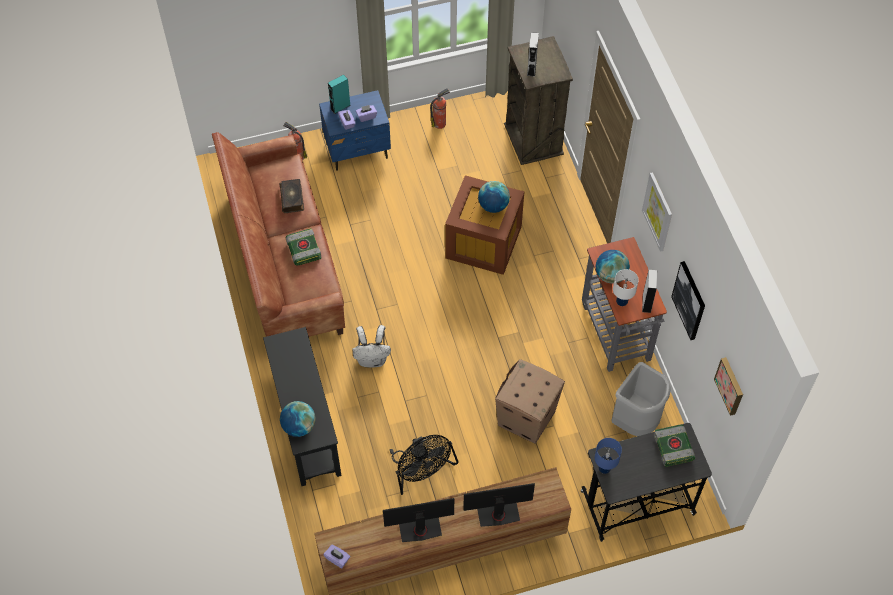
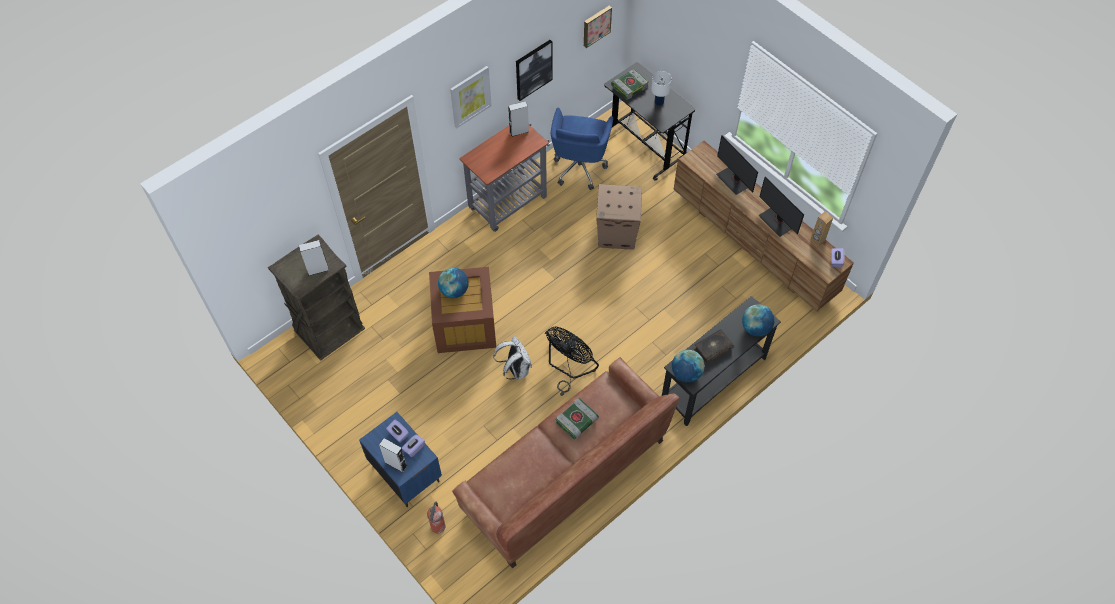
camera: 115 degrees left, 0 degrees up
book [279,179,304,213] -> book moved to [694,329,734,364]
turquoise speaker [328,74,351,114] -> grey speaker [379,438,407,473]
white backpack [353,325,391,368] -> white backpack moved to [493,336,532,380]
black fan [390,435,458,495] -> black fan moved to [545,327,599,396]
fire extinguisher [430,88,450,129] -> none
blue table lamp [595,438,622,474] -> none
globe [596,250,630,284] -> globe moved to [672,350,705,382]
grey trash can [611,362,671,436] -> blue office chair [551,108,613,190]
white table lamp [613,269,639,306] -> white table lamp moved to [651,71,672,106]
none -> brown speaker [810,211,833,247]

